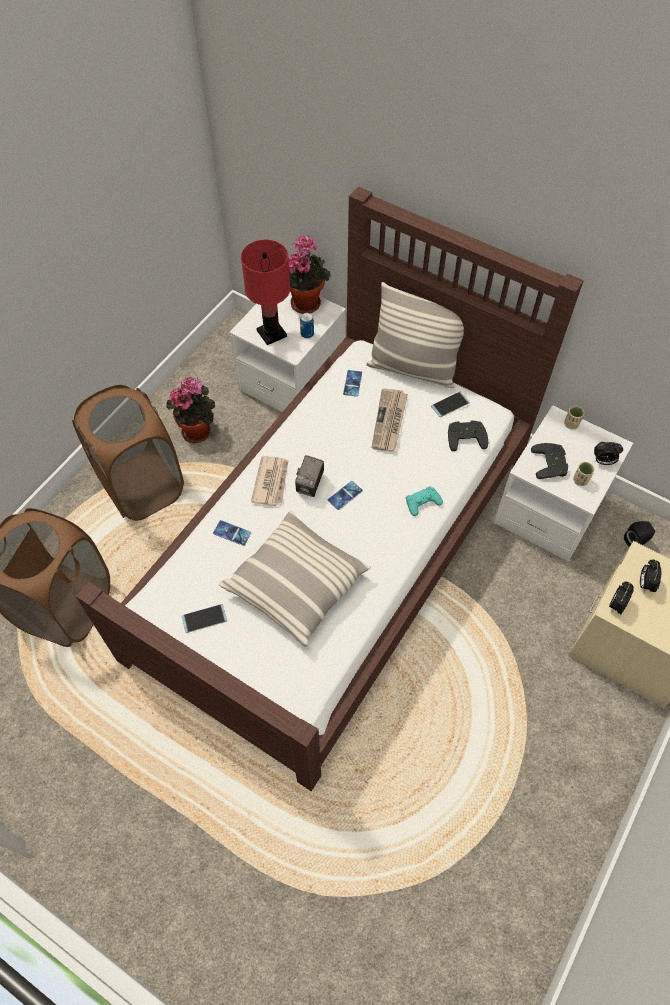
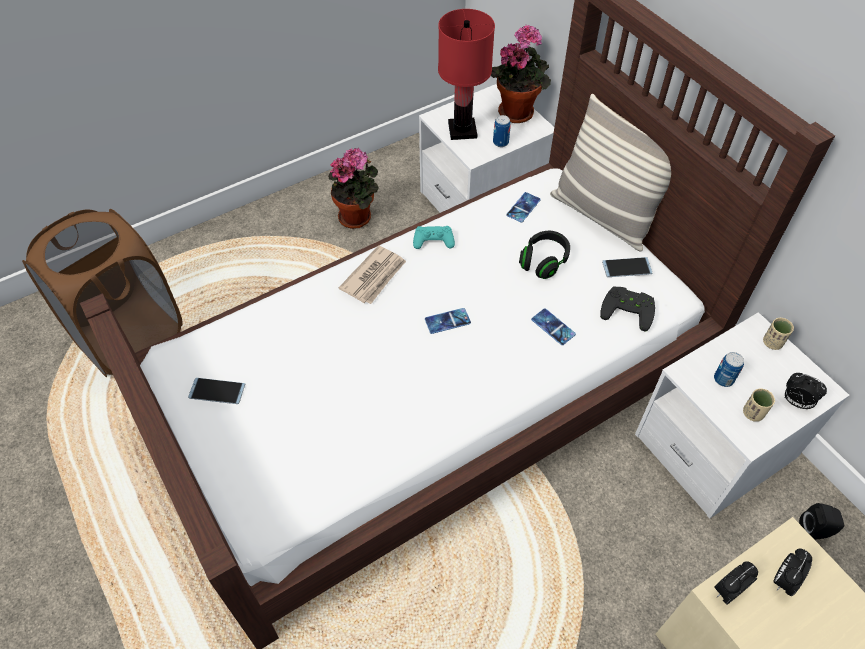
camera: 25 degrees right, 5 degrees down
brown laundry basket [72,385,184,521] -> none
phone [213,520,251,546] -> phone moved to [531,308,576,345]
pillow [219,510,371,646] -> none
camera [295,455,324,497] -> none
newspaper [372,388,408,451] -> black headphones [519,231,570,279]
turquoise game controller [405,486,443,516] -> turquoise game controller moved to [413,226,455,249]
black game controller [531,443,568,479] -> can [714,352,744,387]

